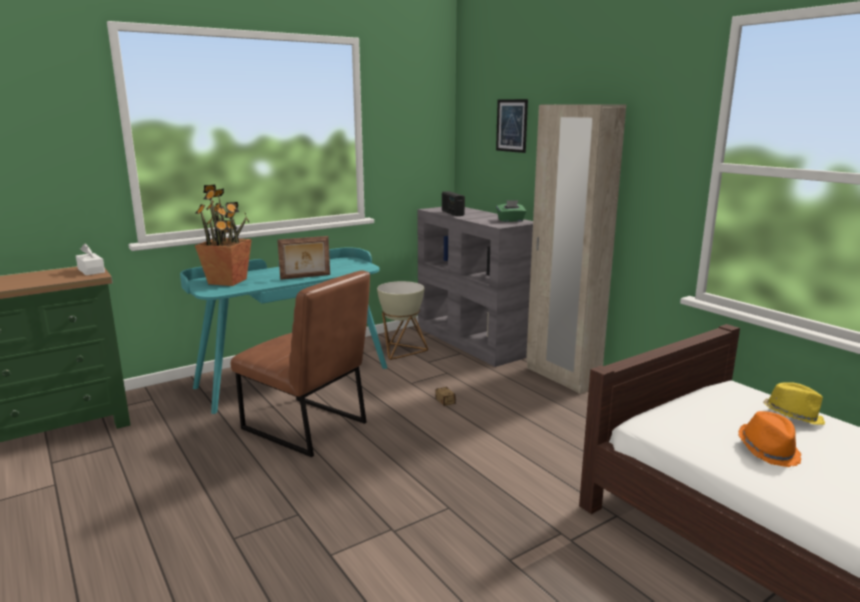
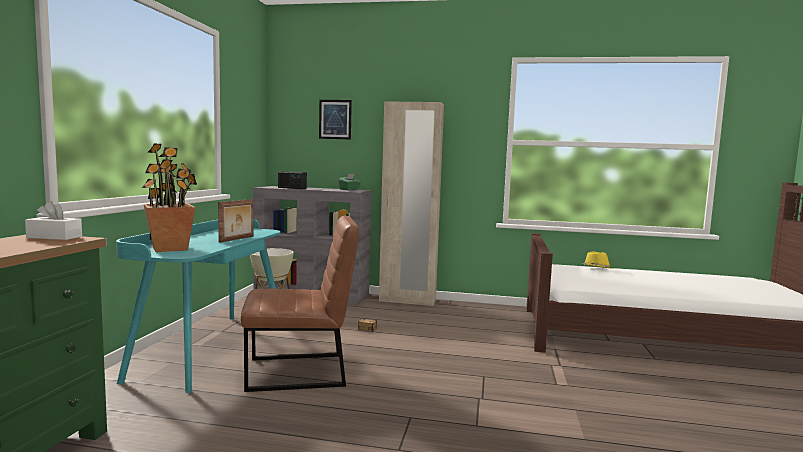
camera: 45 degrees left, 10 degrees down
orange hat [738,411,801,467] -> none

